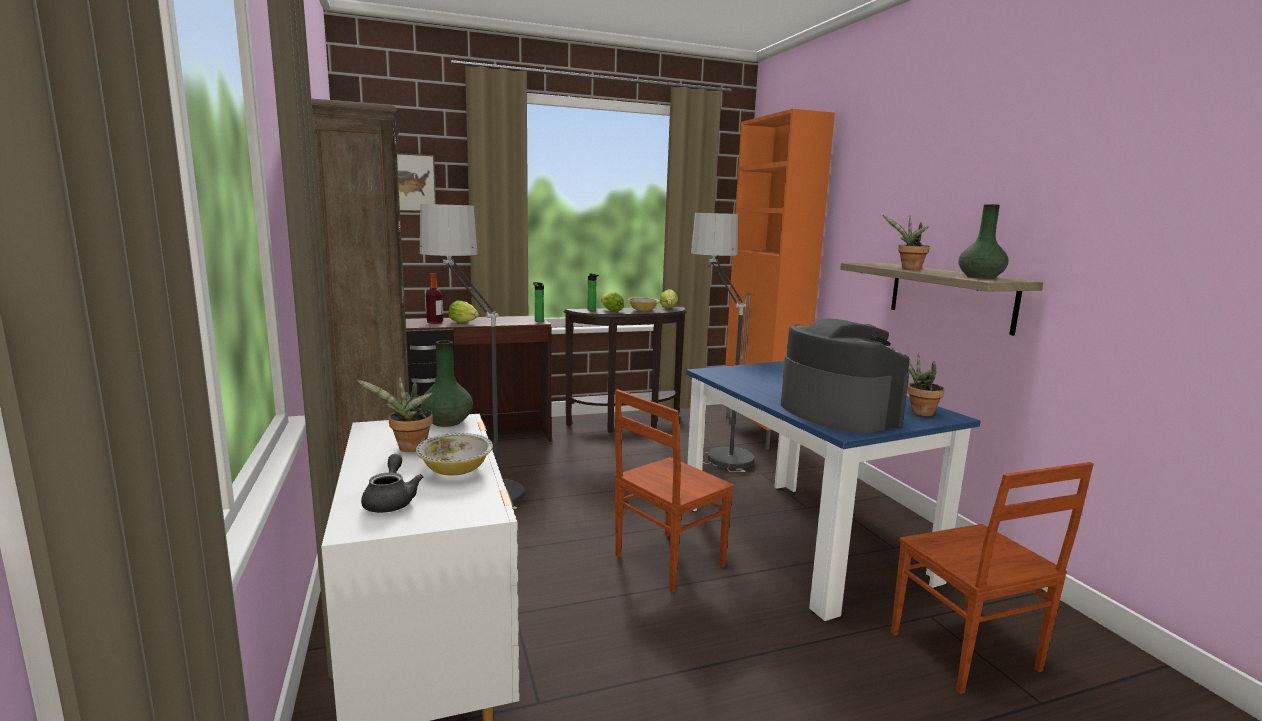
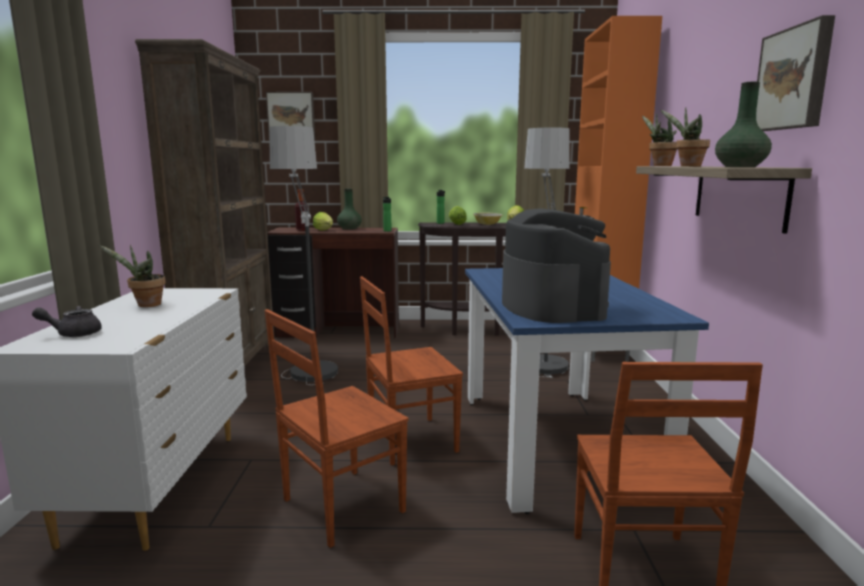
camera: 20 degrees right, 0 degrees up
grey teapot [361,454,423,513] -> grey teapot turned 120 degrees counterclockwise [32,306,102,337]
bowl [416,433,493,476] -> none
green vase [421,340,473,427] -> green vase moved to [337,189,362,230]
potted plant [891,347,945,416] -> potted plant moved to [642,113,678,166]
none -> brown chair [264,309,409,548]
none -> picture [756,15,835,131]

